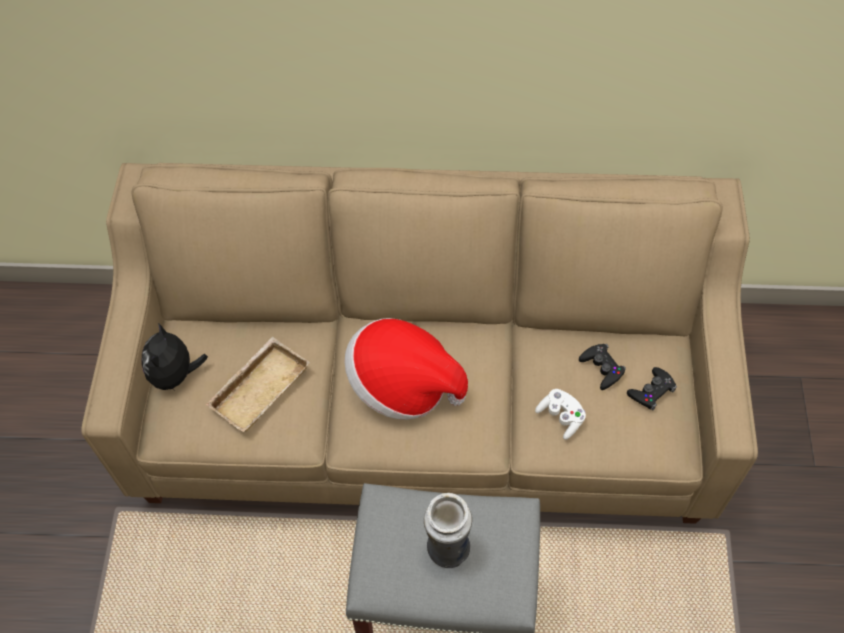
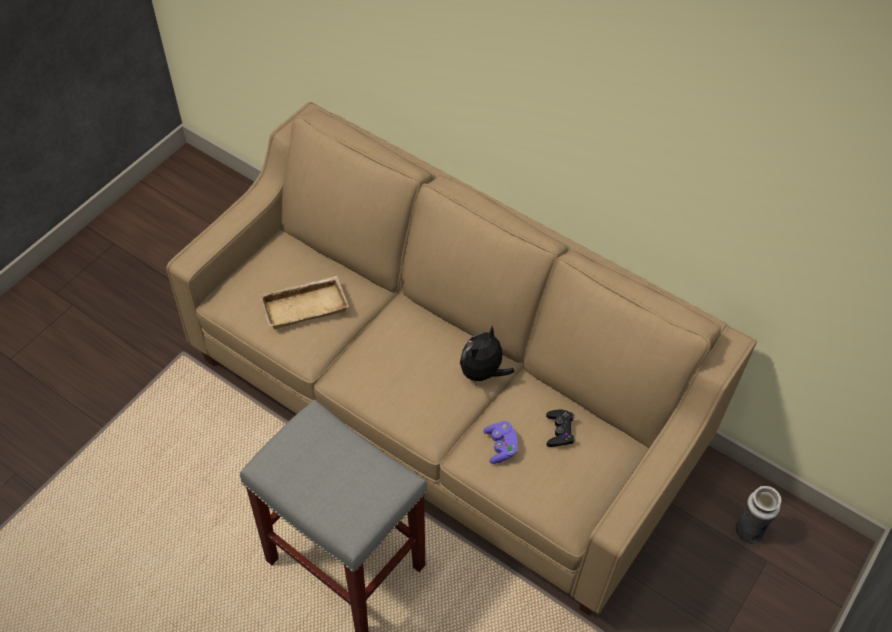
camera: 30 degrees right, 5 degrees down
plush toy [141,323,208,394] -> plush toy moved to [460,326,514,386]
hat [345,318,468,420] -> none
vase [424,493,472,568] -> vase moved to [735,486,782,544]
white game controller [535,389,586,440] -> purple game controller [483,421,518,464]
black game controller [627,367,677,410] -> none

